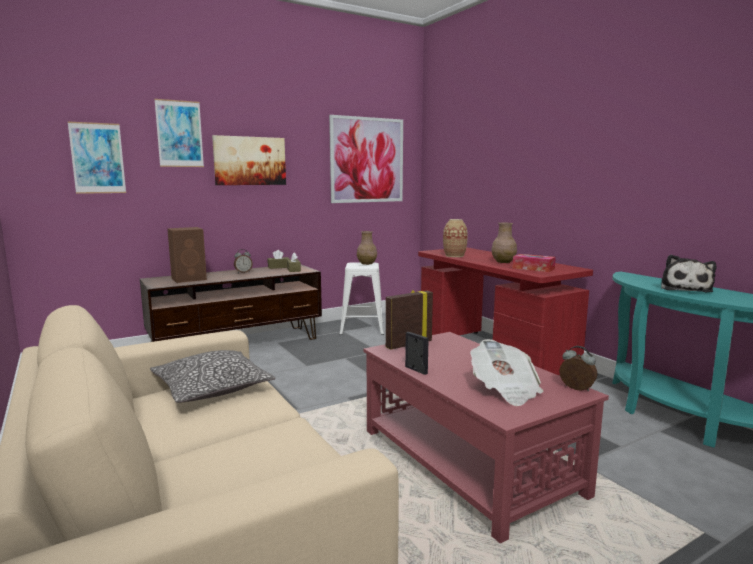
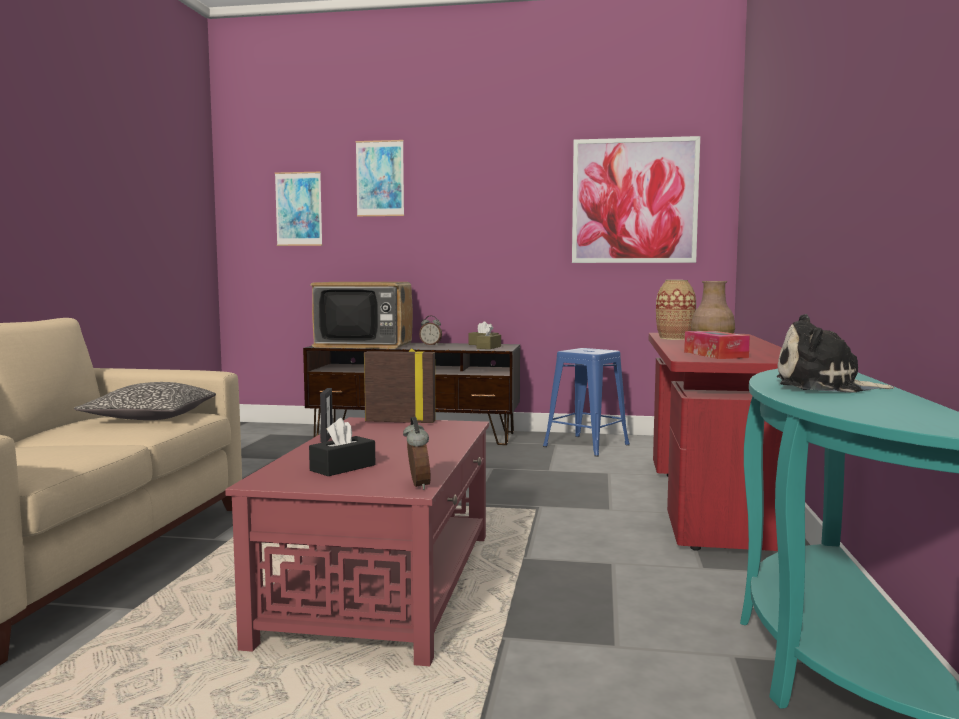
camera: 40 degrees right, 5 degrees down
brown speaker [167,227,207,283] -> television [310,282,413,349]
picture [212,135,286,185] -> none
white stool [339,263,384,335] -> blue stool [543,348,630,457]
brown vase [357,231,377,265] -> none
newspaper [470,339,543,406] -> black tissue box [309,418,375,476]
plush toy [661,255,716,292] -> plush toy turned 45 degrees clockwise [777,314,894,393]

